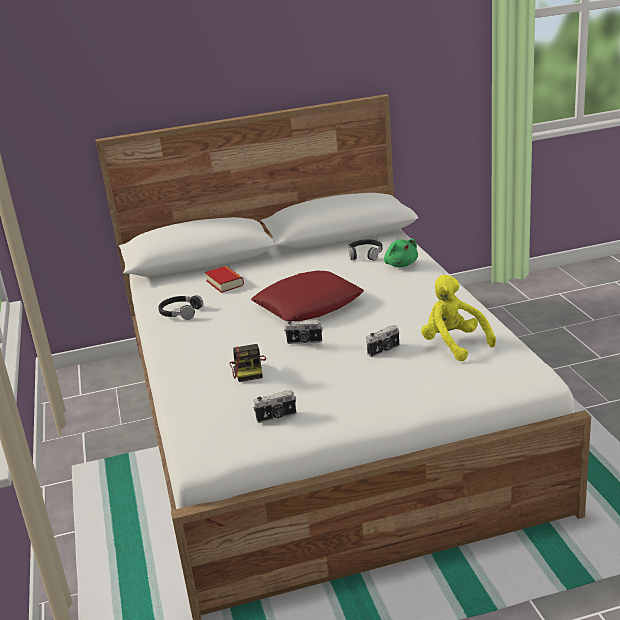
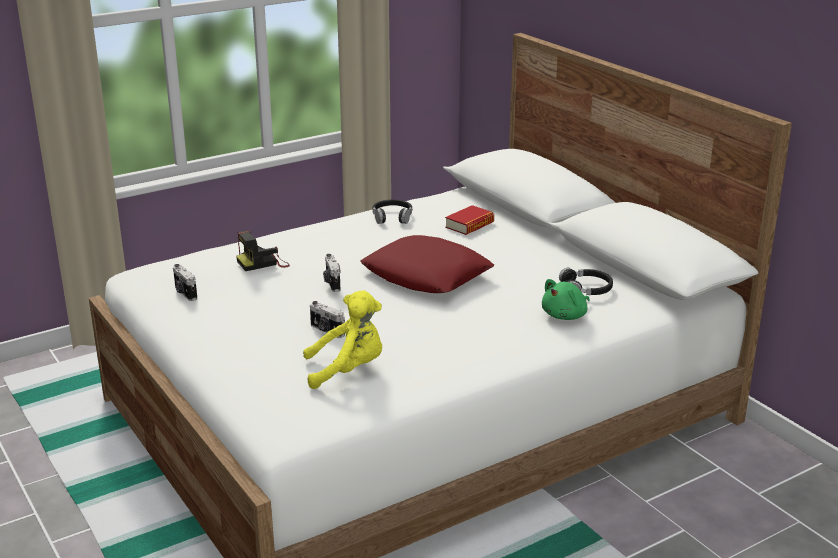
camera: 70 degrees right, 0 degrees up
yellow plush toy [421,275,496,361] -> yellow plush toy turned 45 degrees clockwise [303,291,382,389]

